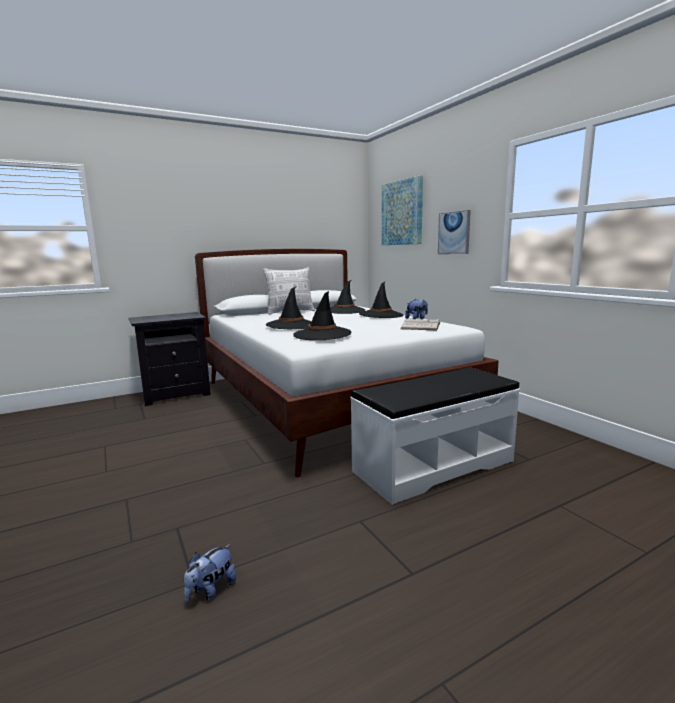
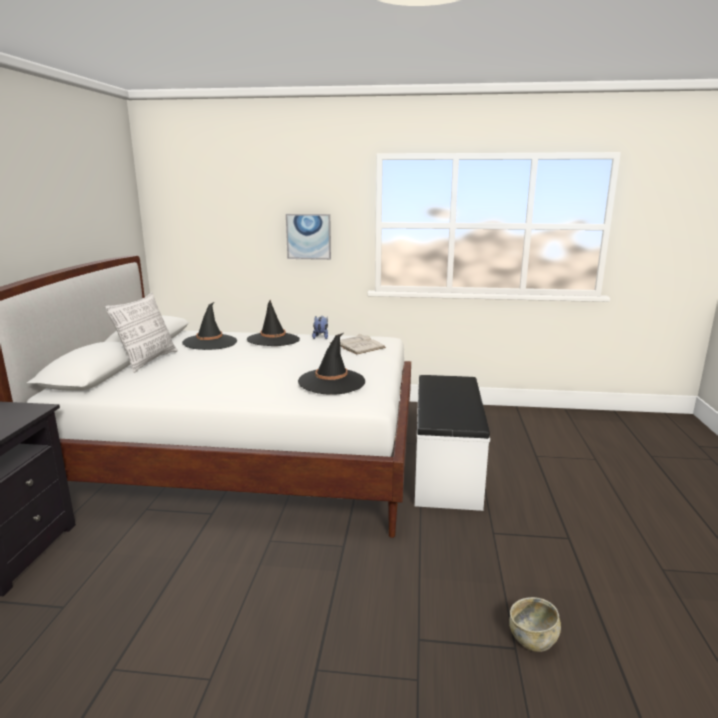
camera: 55 degrees left, 5 degrees up
plush toy [184,544,236,602] -> beige bowl [509,597,561,652]
black hat [266,287,312,329] -> none
picture [382,175,423,245] -> none

